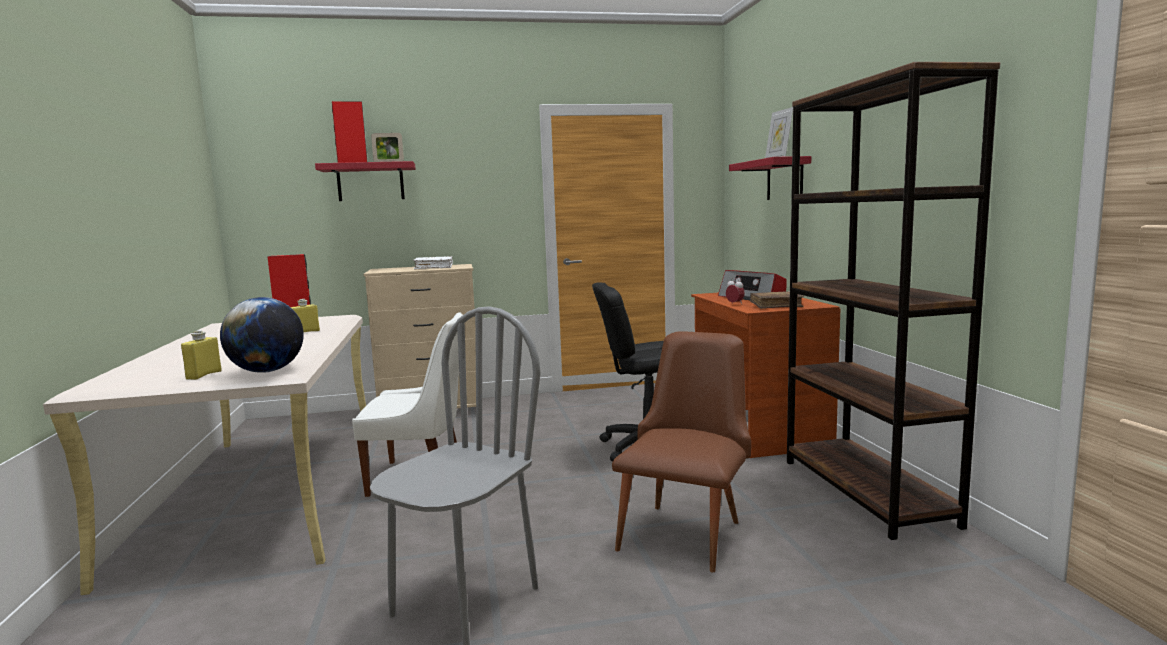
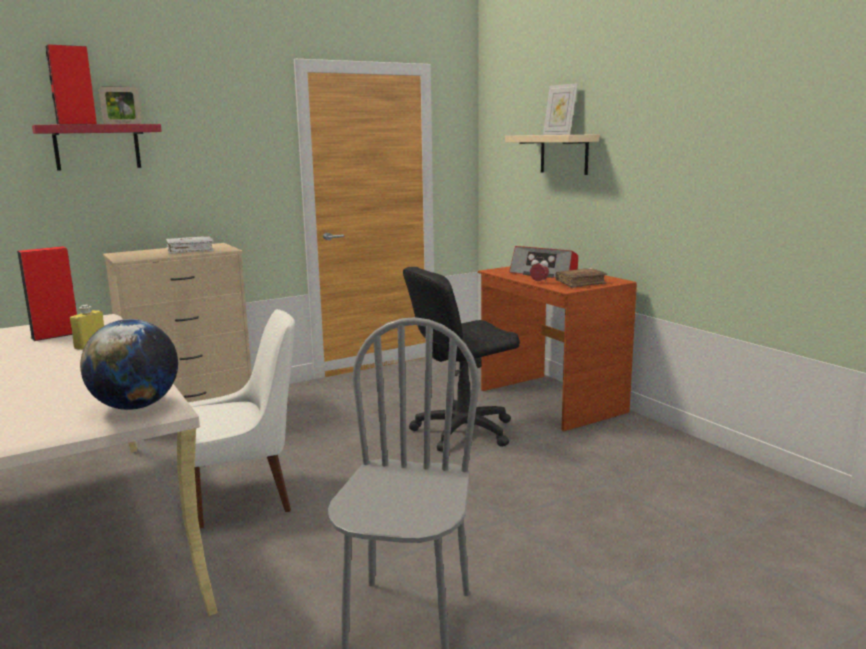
camera: 20 degrees left, 5 degrees up
yellow bottle [181,330,222,380] -> none
brown chair [612,331,751,572] -> none
red shelf [729,156,811,200] -> beige shelf [505,134,599,175]
brown bookcase [787,62,1000,540] -> none

